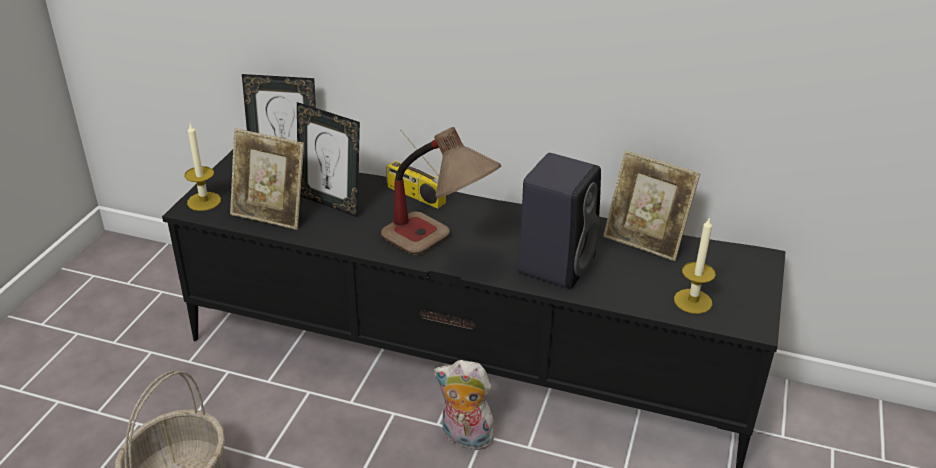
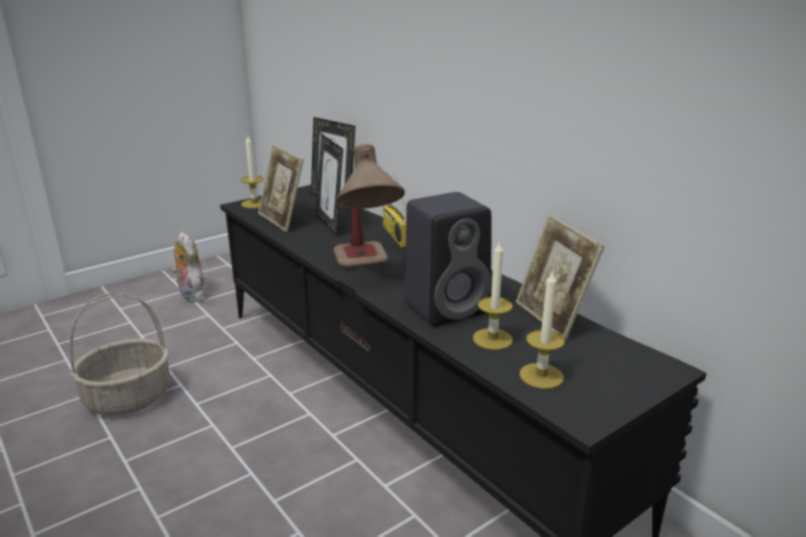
camera: 35 degrees right, 10 degrees down
plush toy [434,360,494,453] -> plush toy moved to [172,232,208,303]
none -> candle [473,240,513,350]

